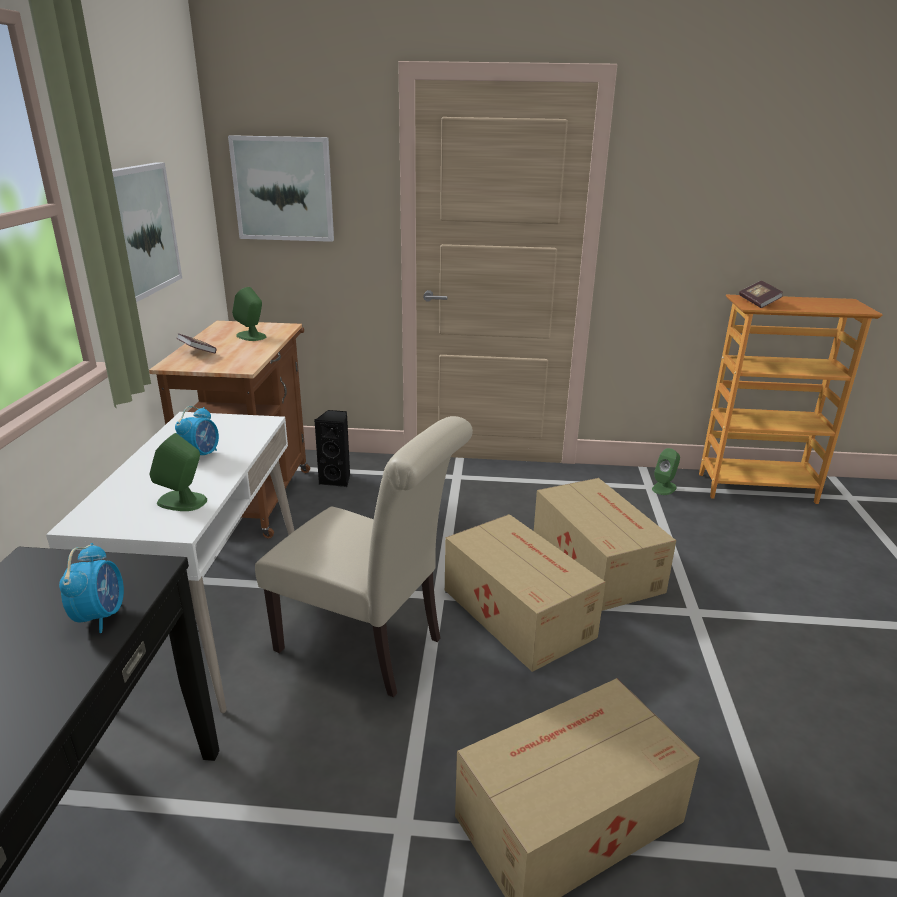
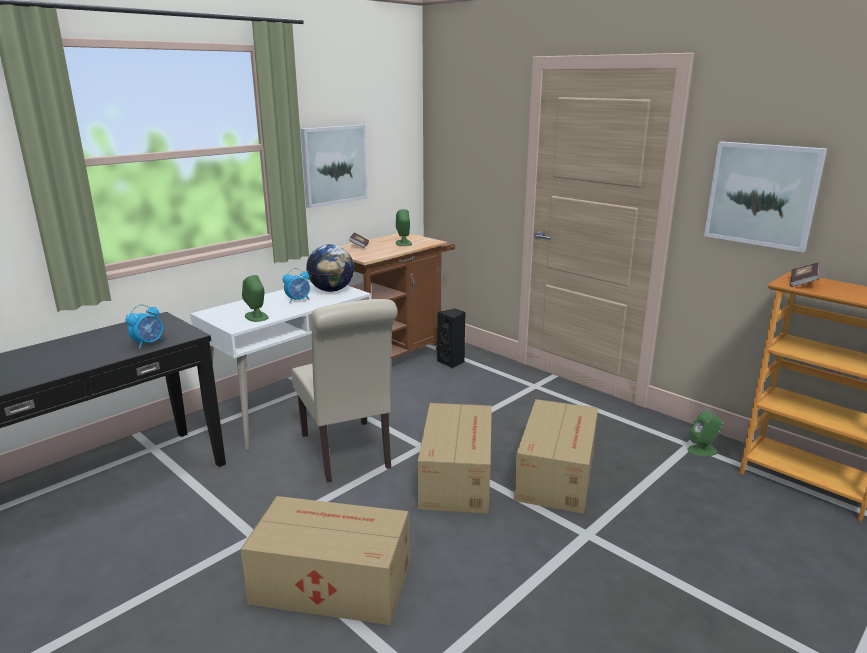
camera: 40 degrees right, 5 degrees down
picture [228,135,334,242] -> picture moved to [704,141,827,252]
none -> globe [306,244,354,292]

